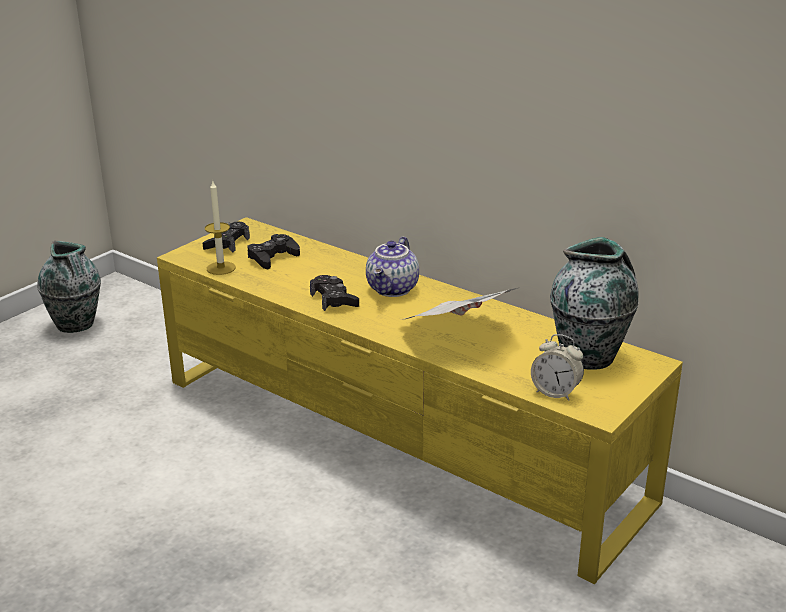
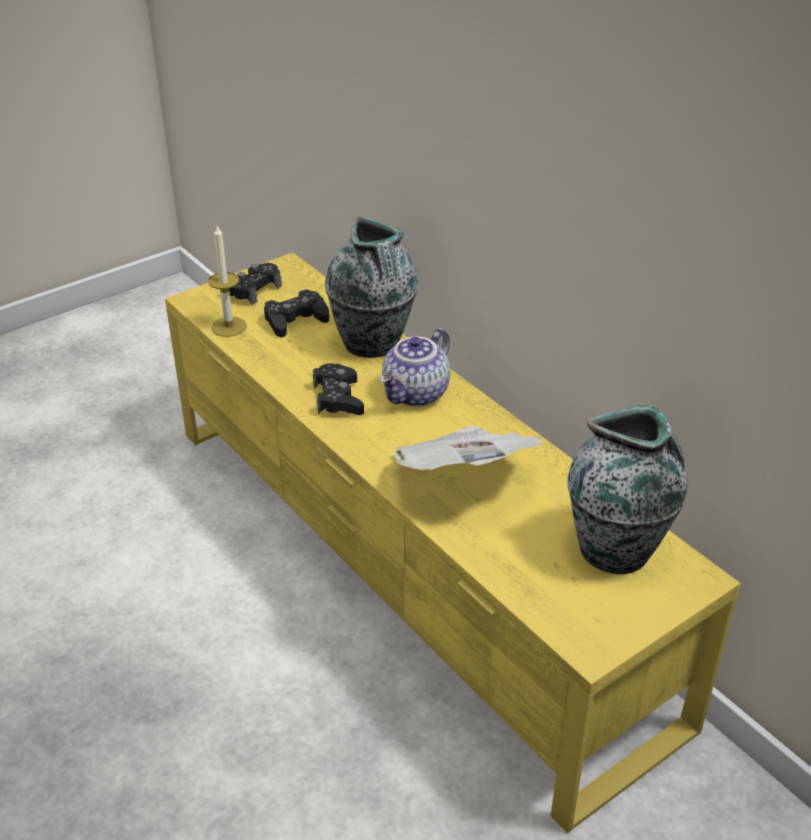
camera: 15 degrees right, 10 degrees up
vase [37,241,101,333] -> vase moved to [325,216,418,358]
alarm clock [531,334,584,401] -> none

